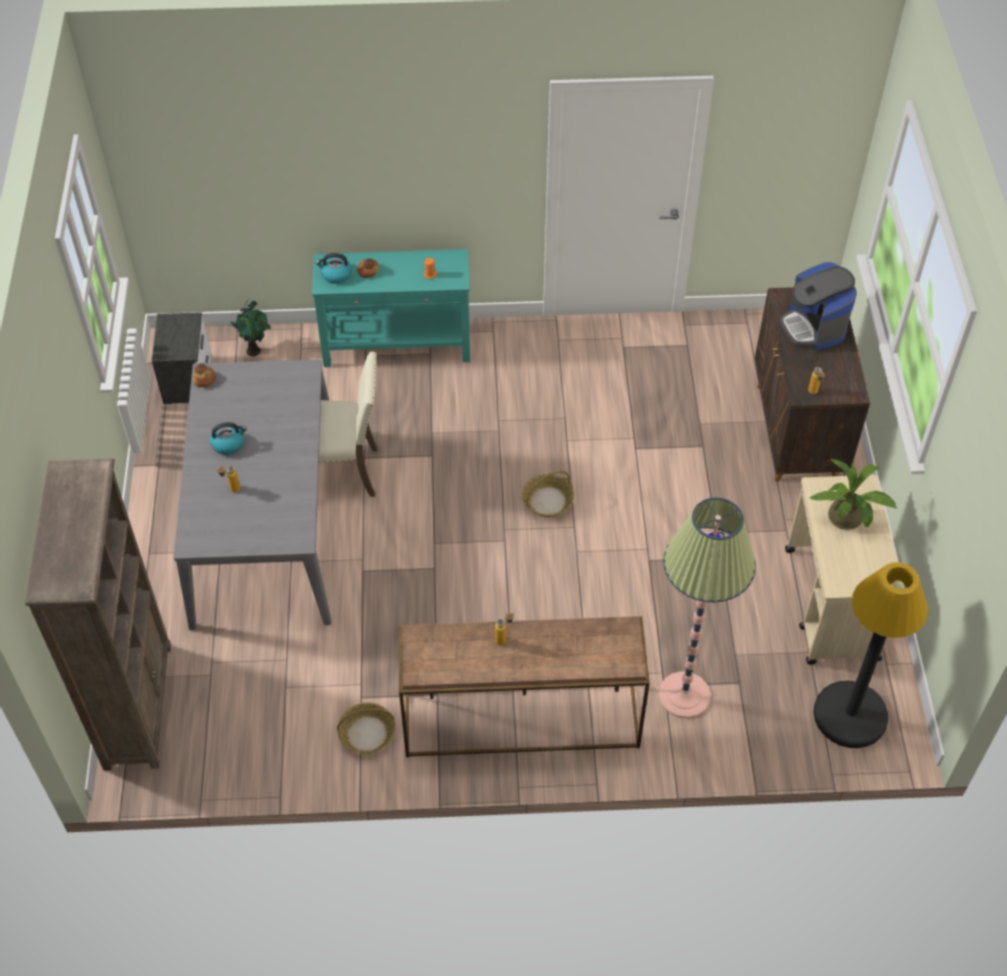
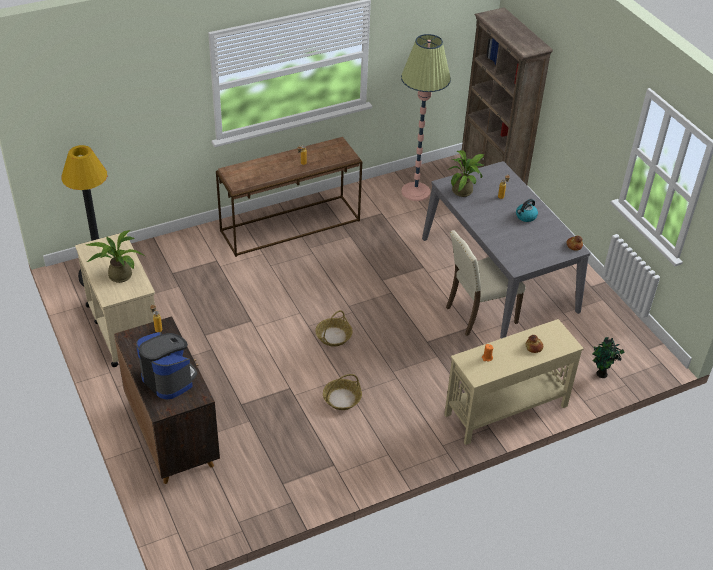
camera: 155 degrees right, 10 degrees down
nightstand [152,312,211,404] -> none
turquoise console table [312,249,470,367] -> beige console table [444,319,584,445]
kettle [316,253,352,284] -> none
basket [337,703,395,754] -> basket moved to [323,374,362,410]
floor lamp [659,498,756,718] -> floor lamp moved to [401,34,451,201]
none -> potted plant [448,150,485,197]

